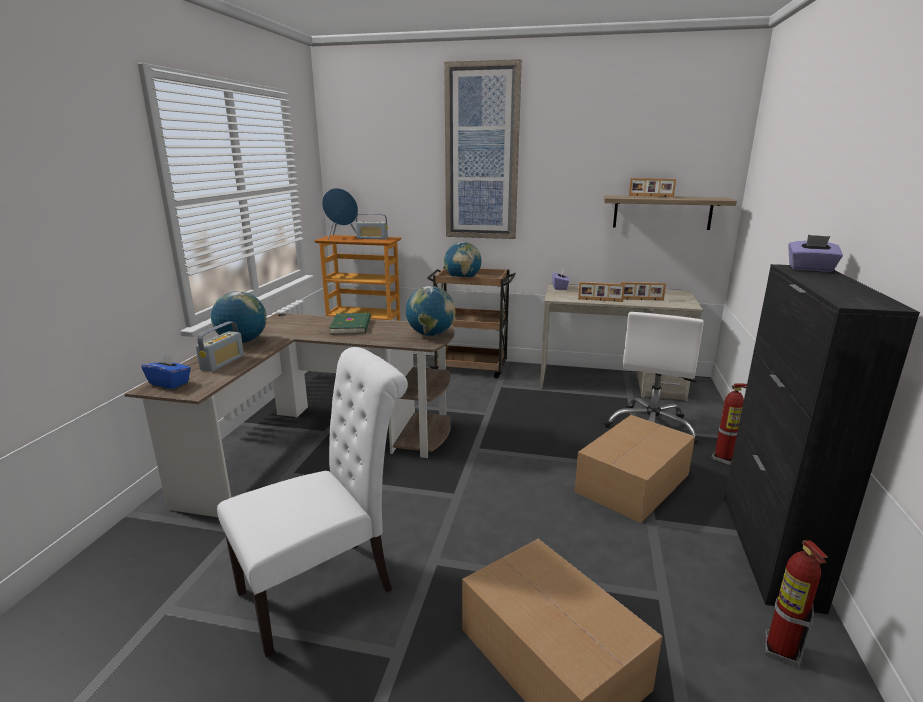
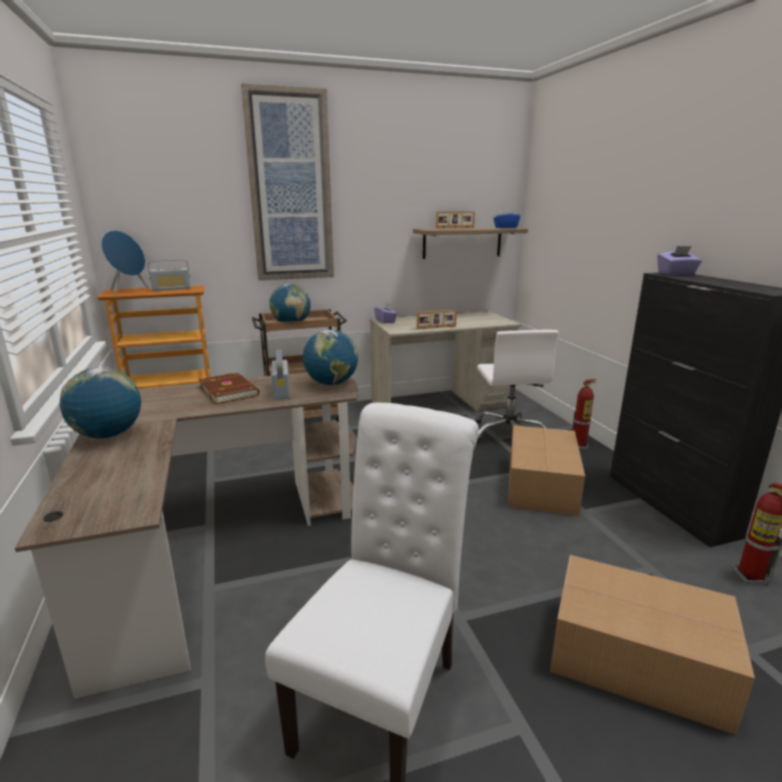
camera: 30 degrees left, 0 degrees up
blue tissue box [141,352,191,389] -> blue tissue box moved to [493,209,520,228]
radio [196,321,244,372] -> radio moved to [272,350,290,400]
green book [329,313,371,334] -> brown book [198,372,259,404]
picture frame [620,282,666,301] -> none

